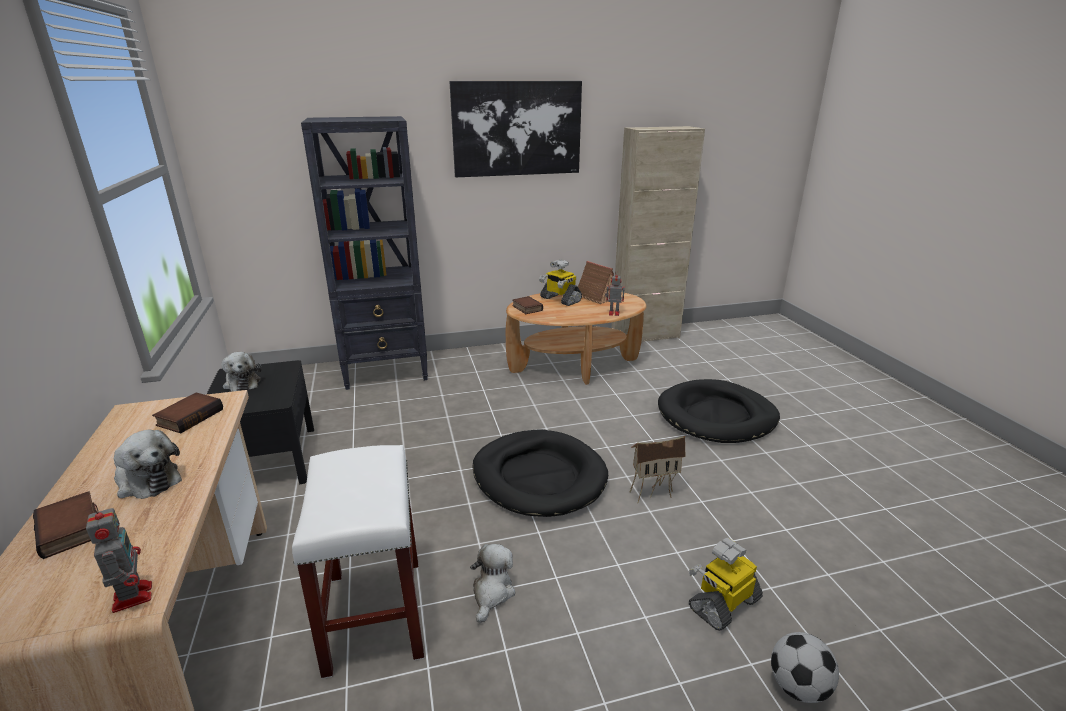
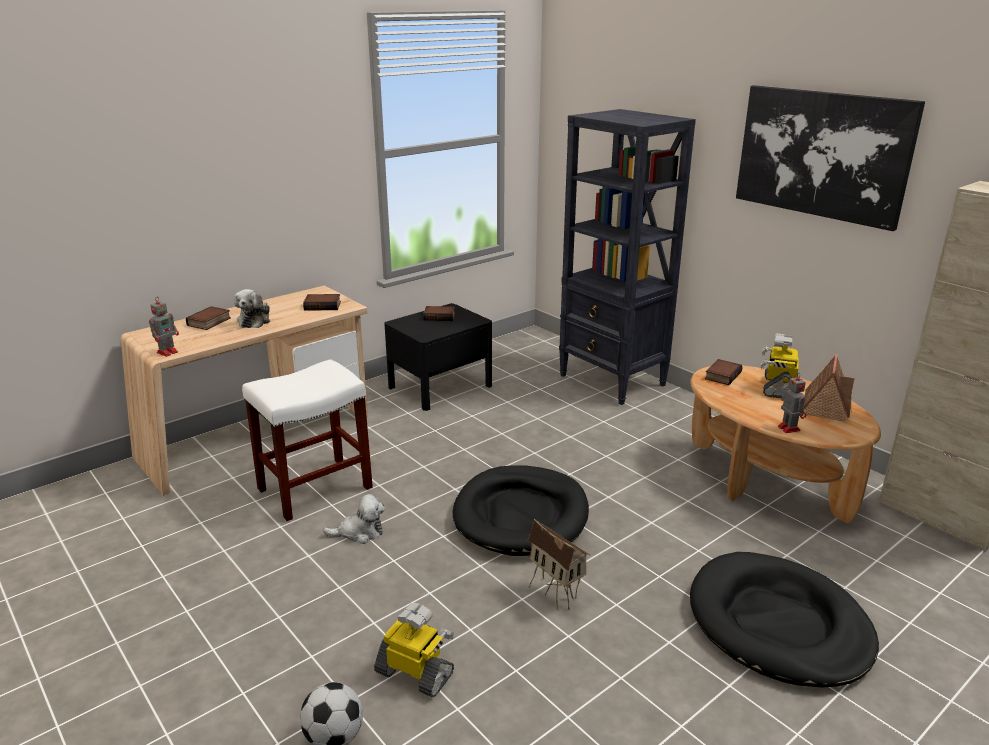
camera: 65 degrees right, 0 degrees up
plush toy [221,352,262,392] -> book [423,306,455,321]

